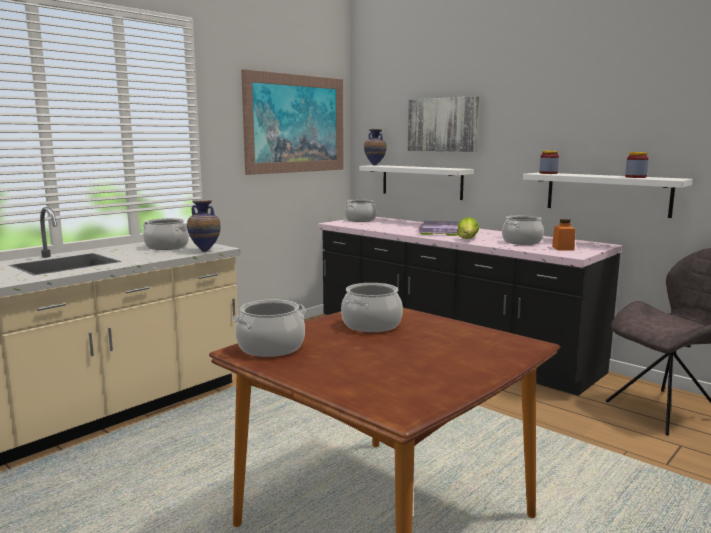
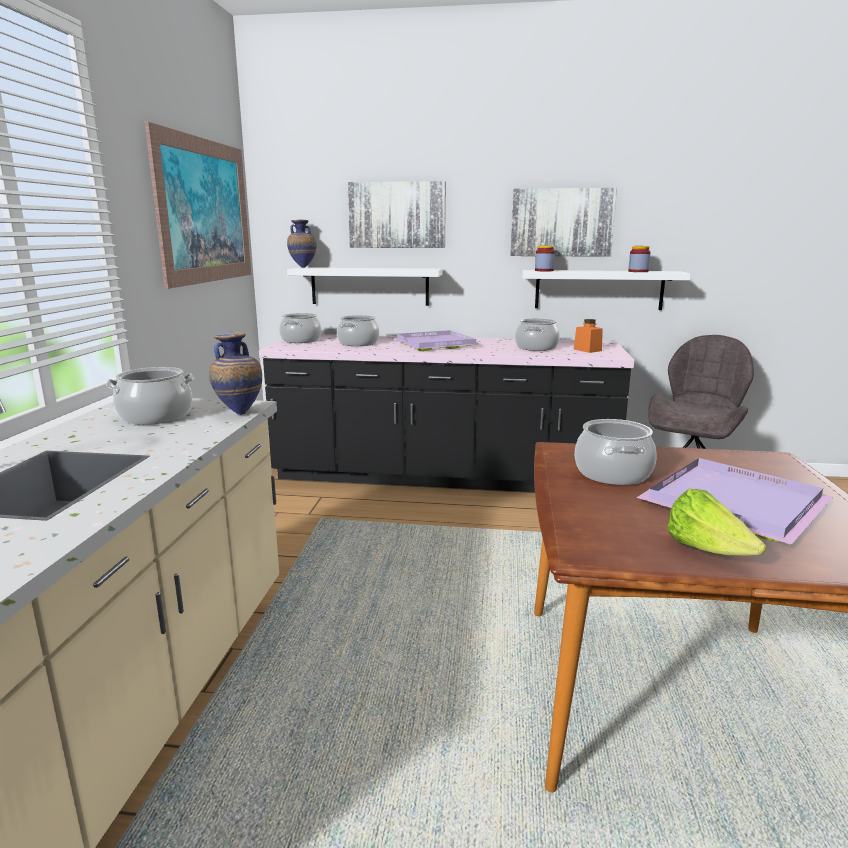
camera: 35 degrees left, 5 degrees up
cooking pot [232,300,306,357] -> cooking pot moved to [337,315,379,346]
lettuce [457,217,479,239] -> lettuce moved to [668,489,766,556]
none -> picture [510,188,617,257]
none -> purple tray [636,458,833,545]

